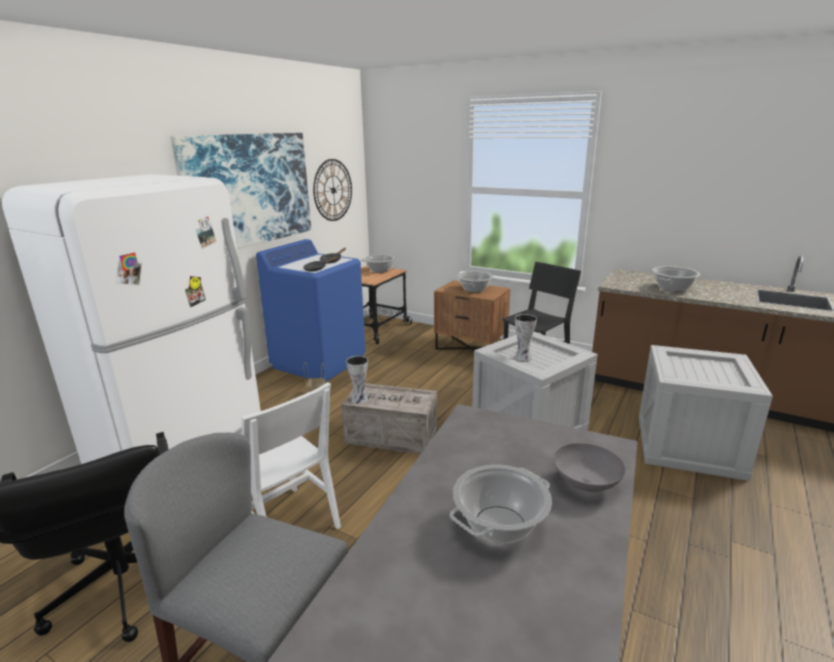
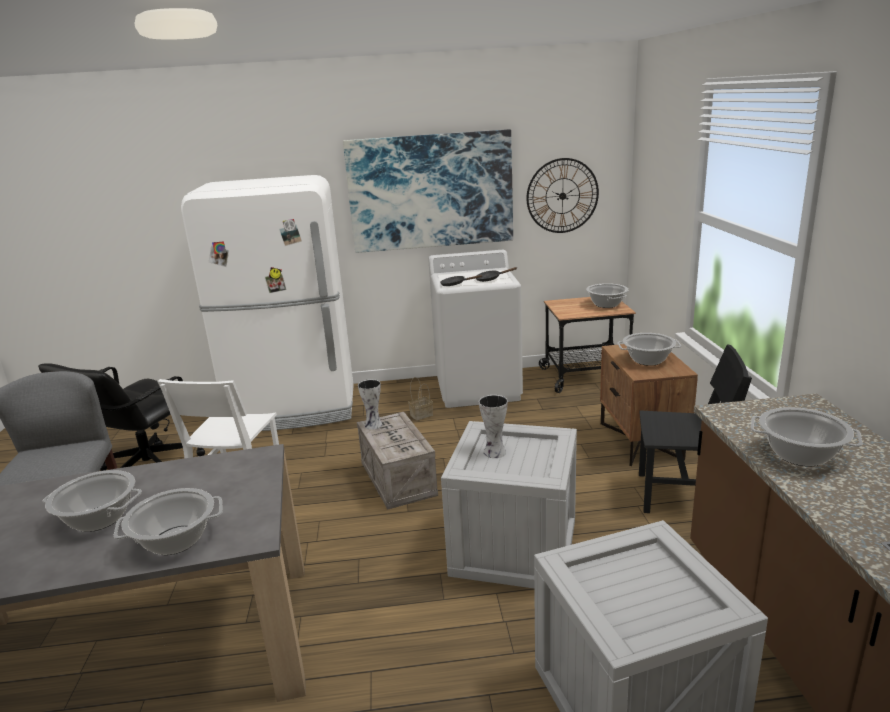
camera: 55 degrees right, 0 degrees up
blue washing machine [256,239,366,382] -> white washing machine [428,250,523,408]
grey bowl [554,443,625,492] -> cooking pot [114,488,223,555]

